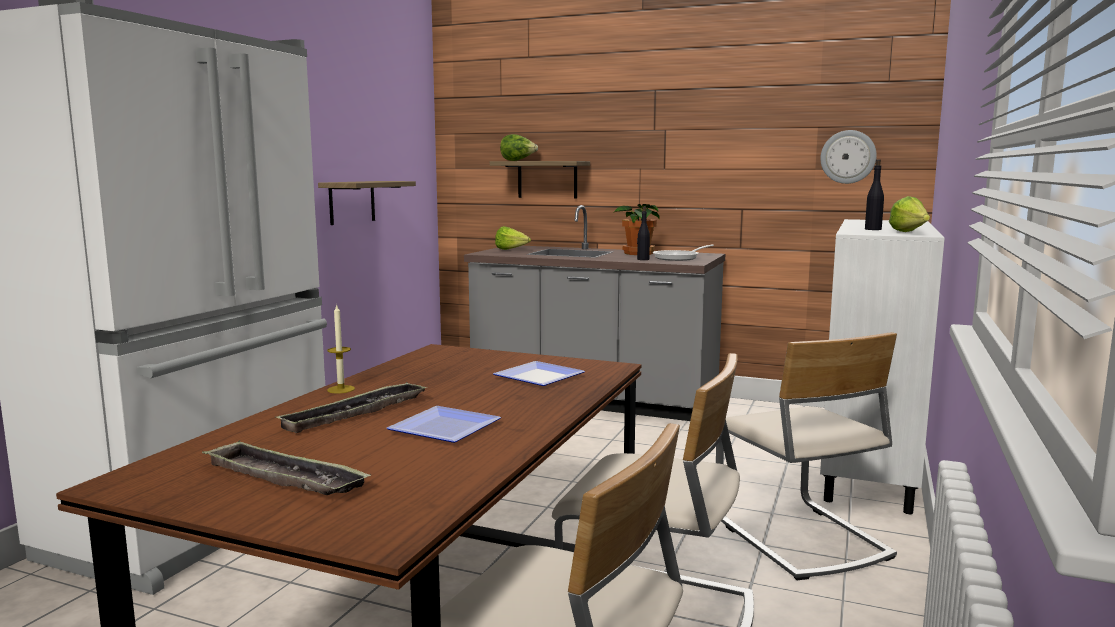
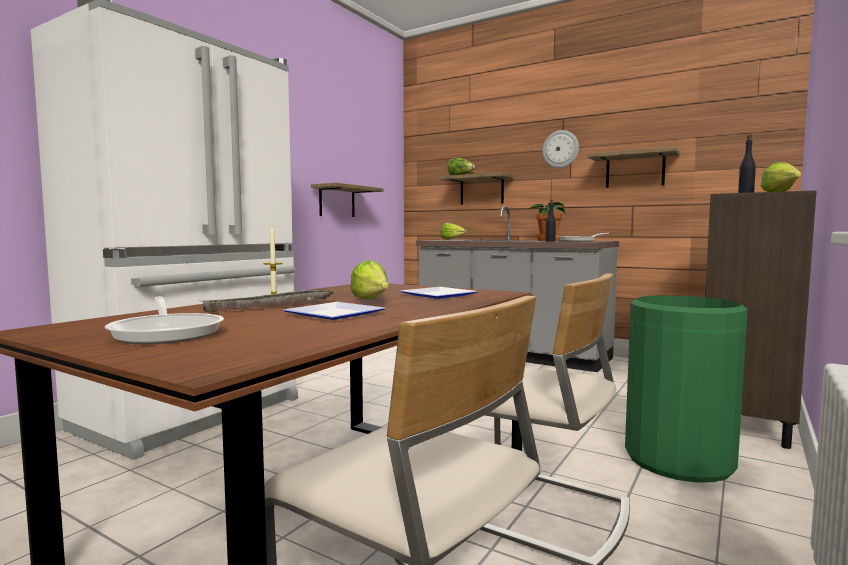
camera: 10 degrees right, 5 degrees down
tray [202,440,371,495] -> frying pan [105,296,224,344]
beige chair [716,332,897,580] -> green trash can [625,296,748,482]
wall clock [820,130,877,184] -> wall clock moved to [542,130,579,168]
white cabinet [820,219,945,514] -> brown cabinet [705,190,817,449]
none -> lettuce [350,260,389,299]
none -> shelf [587,147,679,188]

